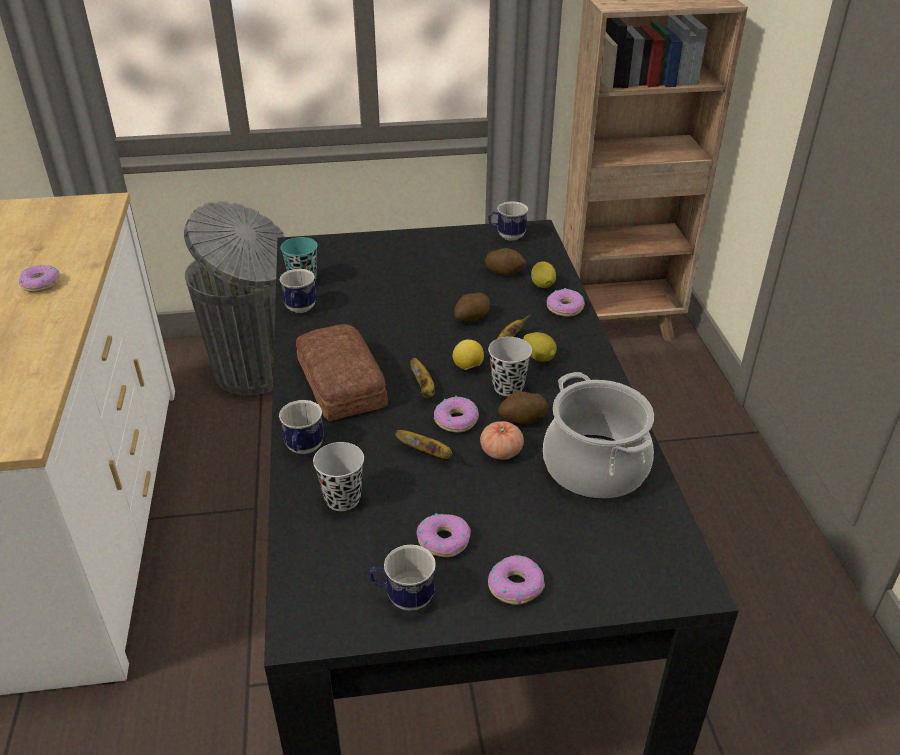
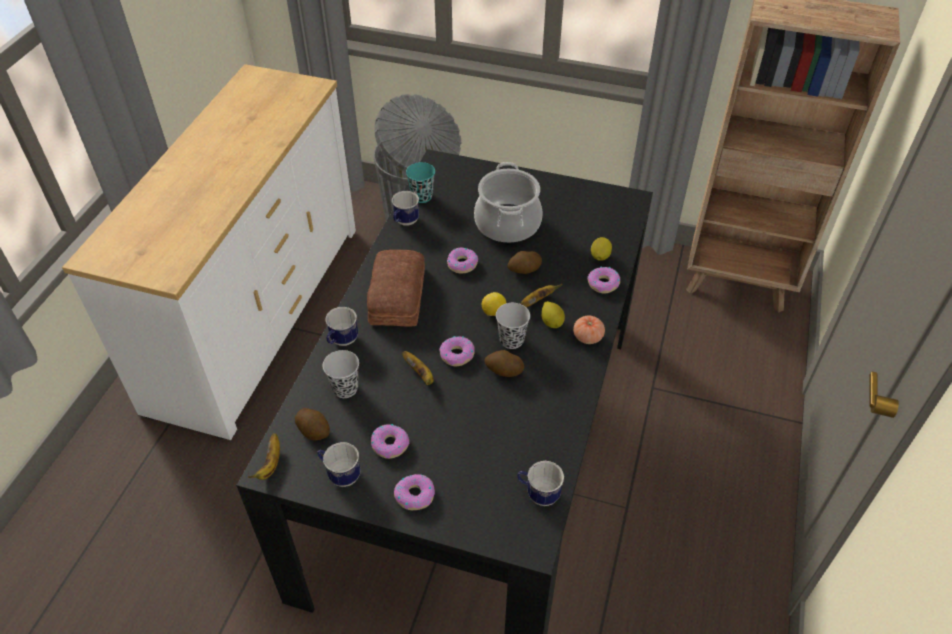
camera: 25 degrees right, 10 degrees up
donut [19,265,60,292] -> donut moved to [447,247,478,274]
banana [411,358,435,398] -> banana moved to [248,433,280,480]
tomato [480,421,524,460] -> tomato moved to [573,316,605,344]
potato [485,248,526,275] -> potato moved to [295,408,330,440]
mug [488,201,528,241] -> mug moved to [517,461,564,506]
cooking pot [543,372,654,499] -> cooking pot moved to [474,162,542,243]

